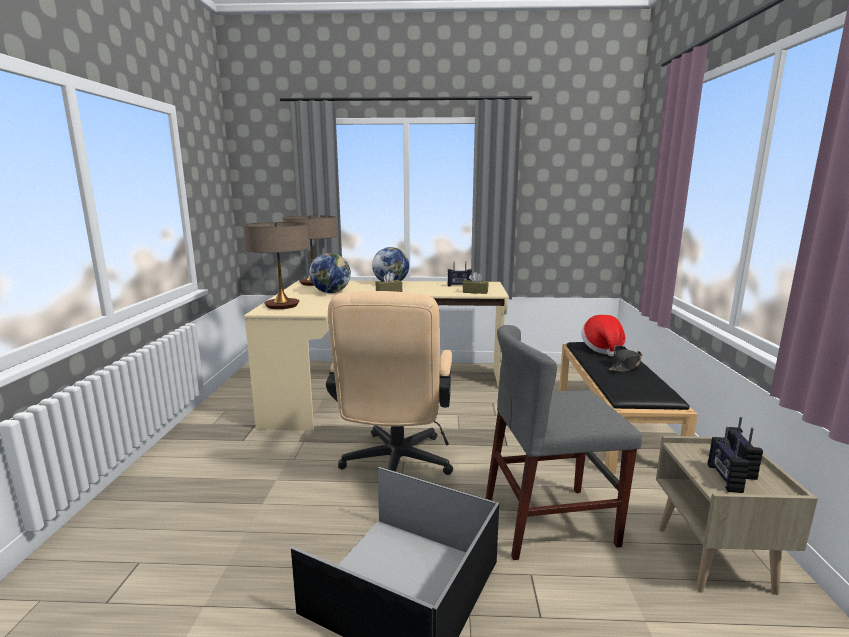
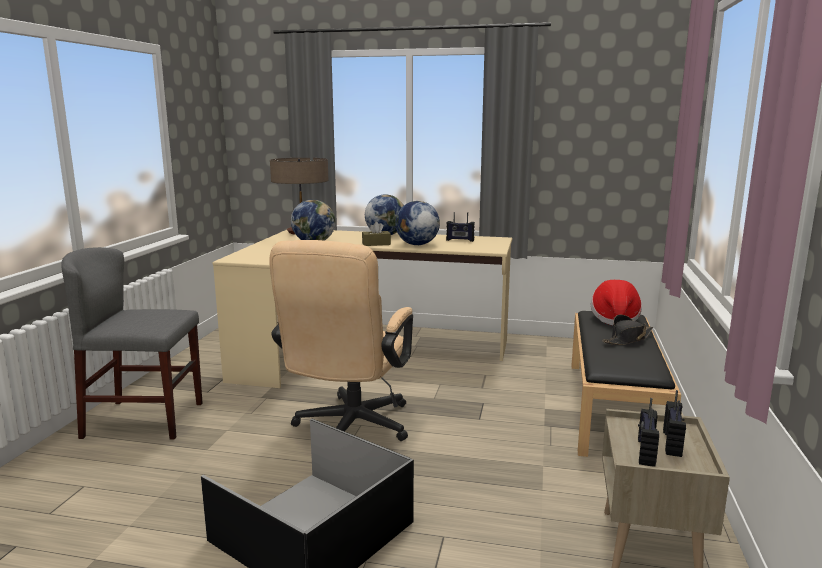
camera: 10 degrees right, 0 degrees up
table lamp [243,222,309,309] -> none
brown tissue box [463,272,488,294] -> none
grey chair [486,325,642,560] -> grey chair moved to [61,247,202,440]
none -> globe [395,201,440,245]

